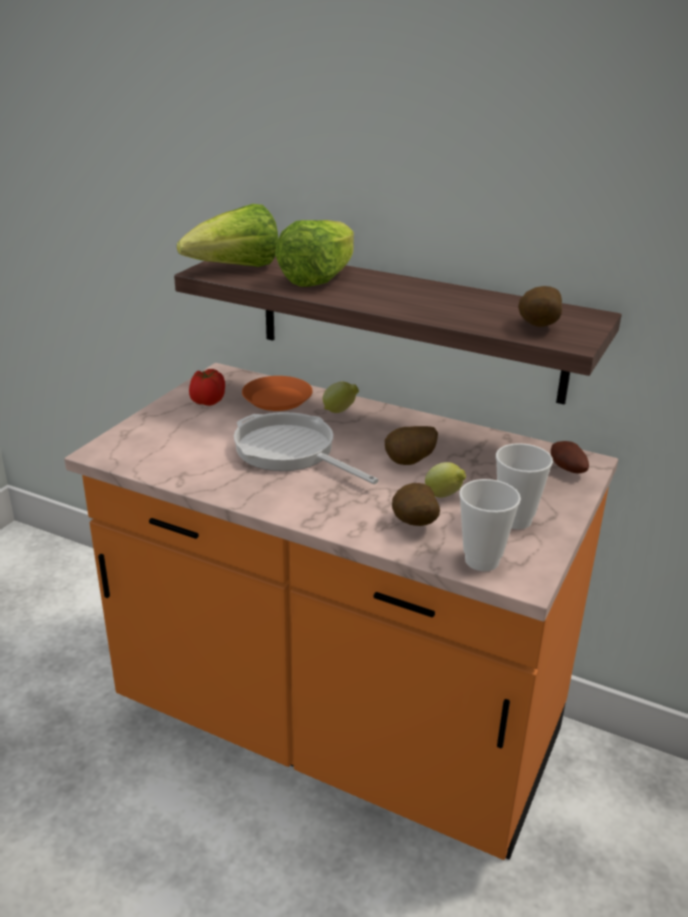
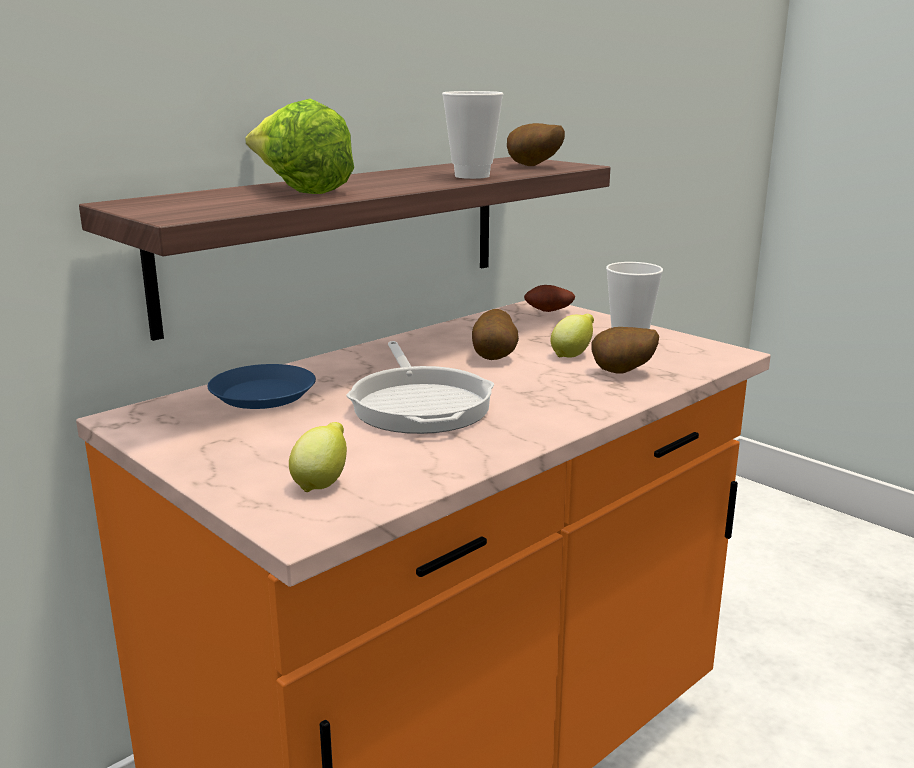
camera: 70 degrees left, 10 degrees down
lettuce [177,204,278,267] -> none
tomato [189,369,225,406] -> none
frying pan [234,412,379,484] -> frying pan turned 75 degrees counterclockwise [346,341,494,434]
orange plate [242,376,313,411] -> blue plate [208,364,316,409]
lemon [323,382,359,413] -> lemon moved to [289,422,347,492]
cup [459,479,521,571] -> cup moved to [442,91,503,179]

